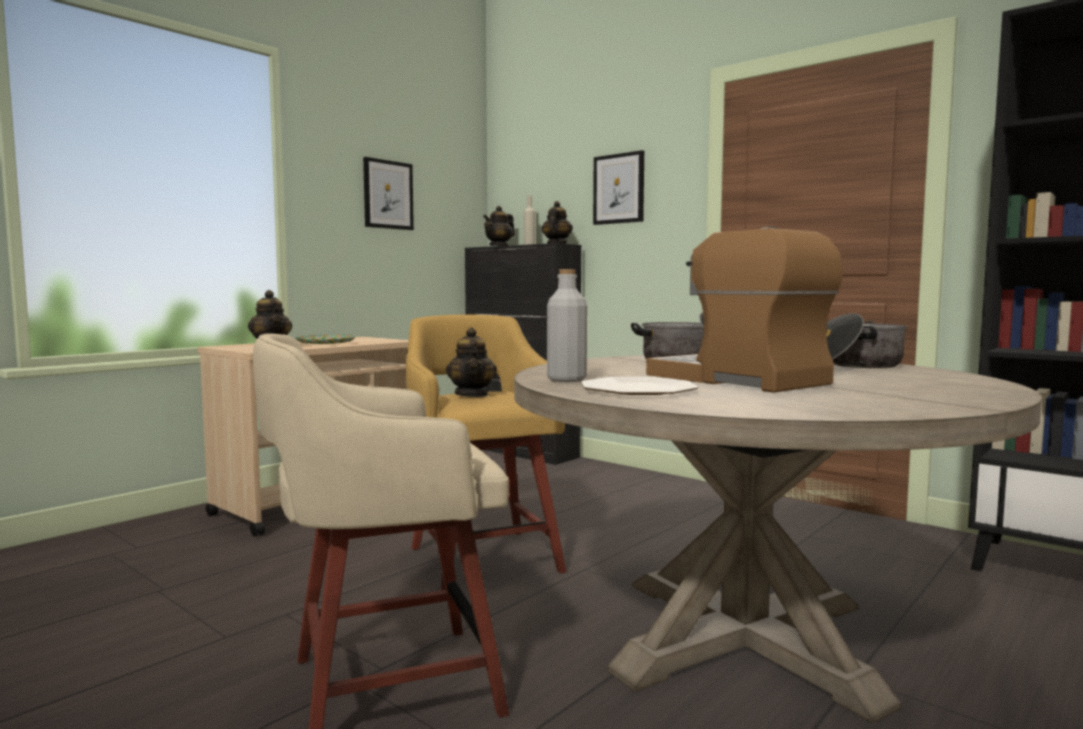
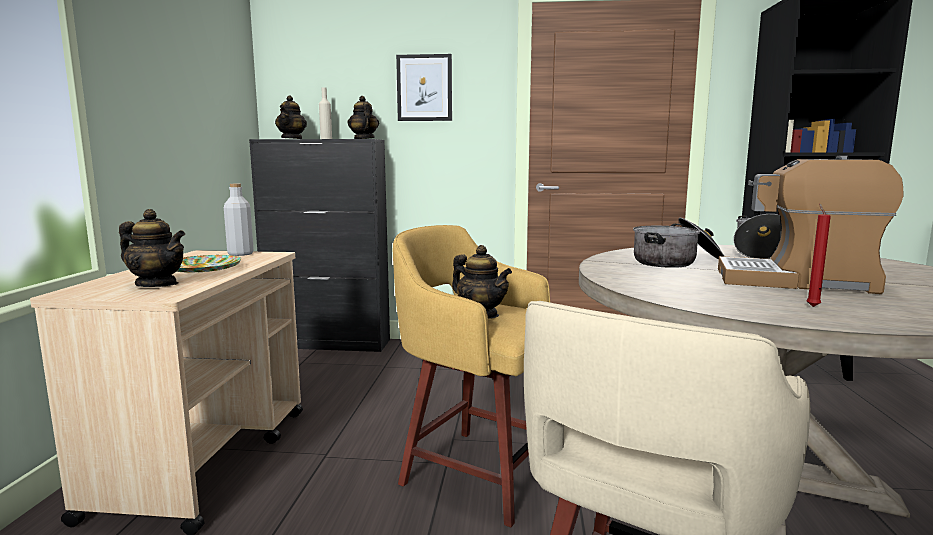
camera: 35 degrees left, 5 degrees up
picture [363,157,414,230] -> none
grey bottle [547,269,587,382] -> grey bottle moved to [224,184,254,256]
plate [581,377,698,395] -> red candle [806,204,831,307]

